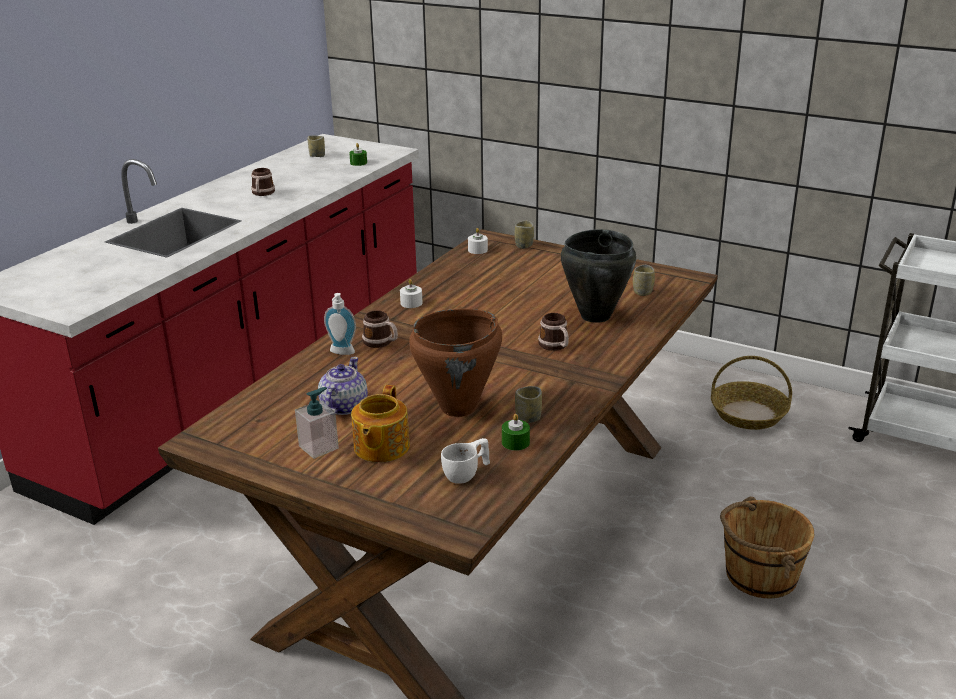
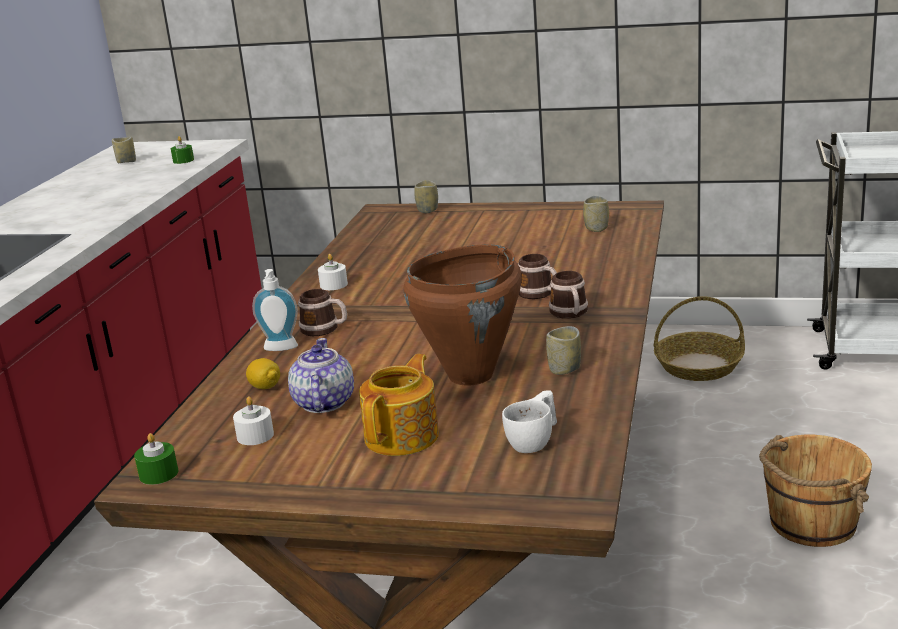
camera: 15 degrees left, 5 degrees down
mug [251,168,275,196] -> mug moved to [549,271,588,319]
soap dispenser [295,387,339,459] -> none
teapot [351,385,410,462] -> teapot turned 150 degrees counterclockwise [359,354,439,456]
white candle [468,228,488,254] -> white candle moved to [233,396,274,445]
green candle [502,414,530,451] -> green candle moved to [134,433,178,485]
black cooking pot [561,229,636,323] -> none
none -> lemon [246,358,280,389]

